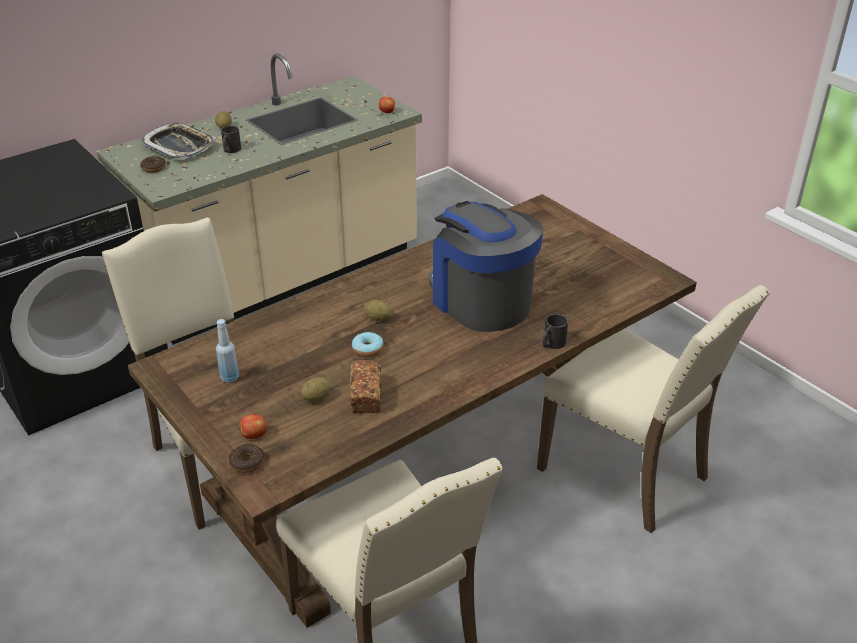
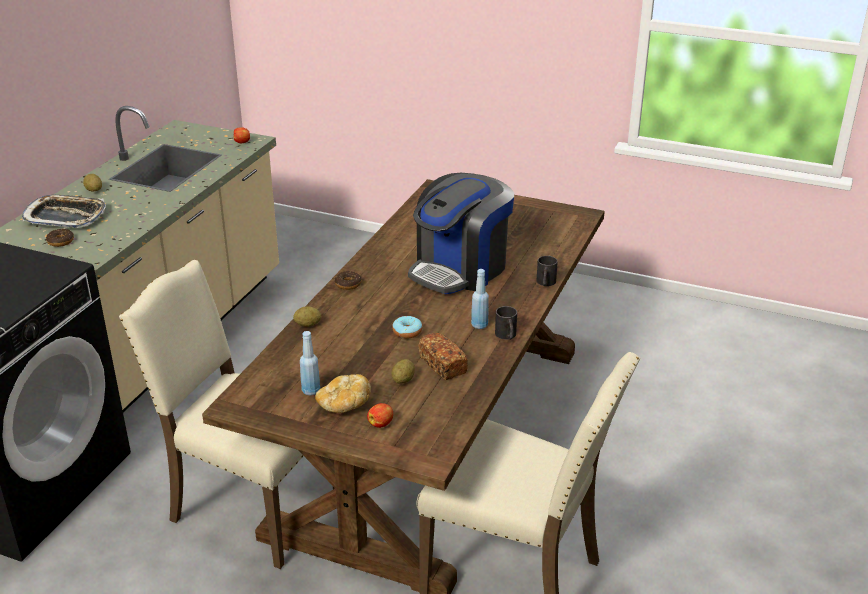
camera: 30 degrees left, 5 degrees down
black mug [221,126,241,153] -> black mug moved to [495,306,517,340]
donut [228,444,265,473] -> donut moved to [335,271,362,290]
potato [364,300,391,321] -> potato moved to [293,307,321,327]
coffee machine [429,201,543,332] -> coffee machine turned 75 degrees counterclockwise [408,173,514,294]
beige chair [537,285,770,533] -> none
none -> bread [315,374,371,413]
none -> blue bottle [471,269,489,329]

